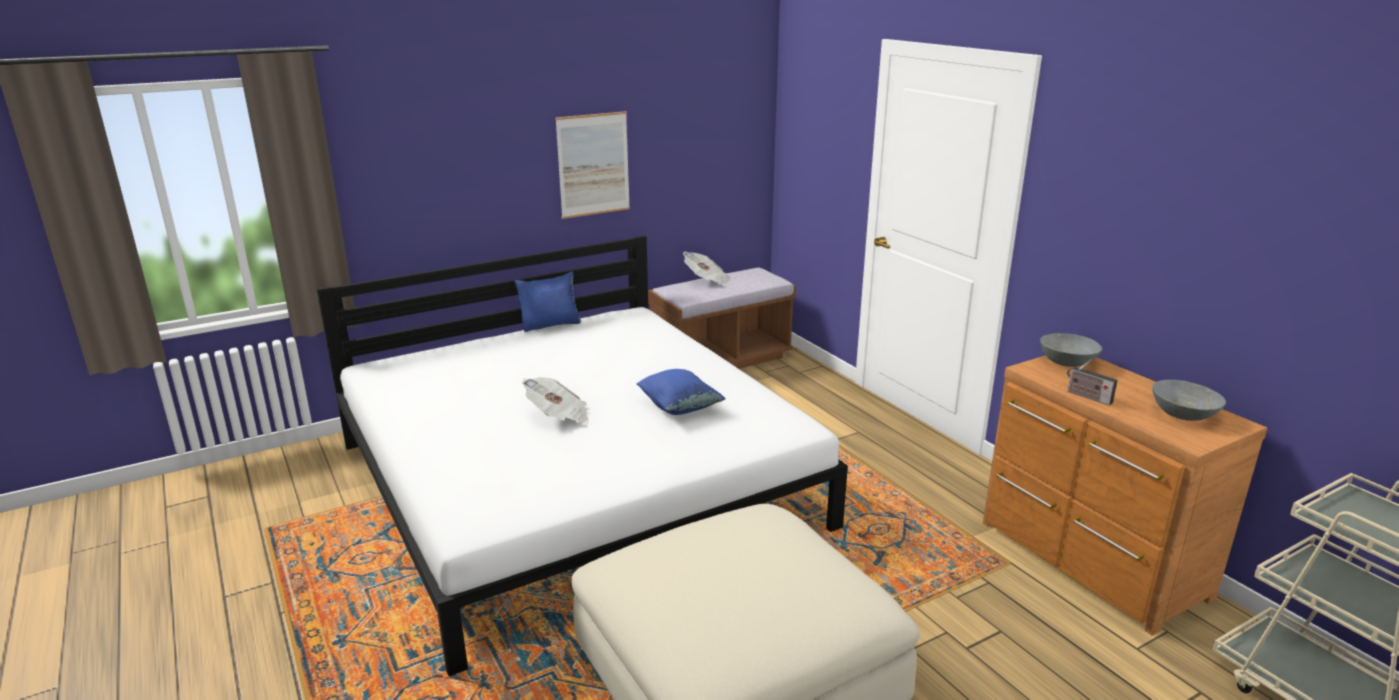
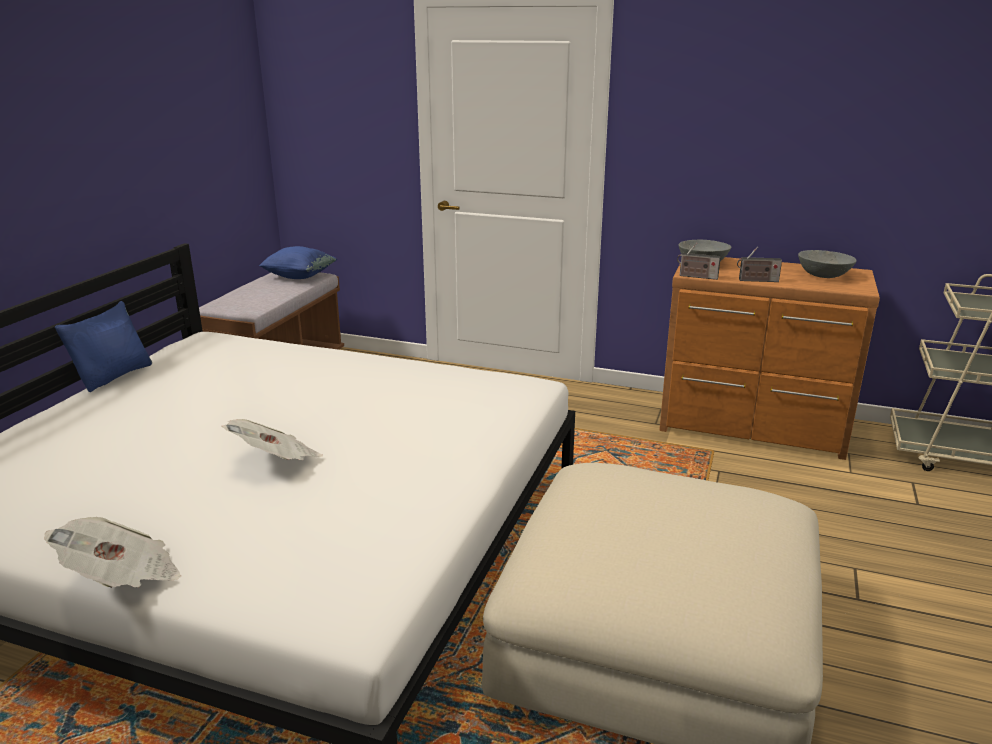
camera: 40 degrees left, 0 degrees up
picture [555,111,630,219] -> none
blue pillow [636,369,726,415] -> blue pillow moved to [259,246,337,279]
newspaper [683,252,727,286] -> newspaper moved to [44,517,181,588]
none -> radio [677,243,721,280]

